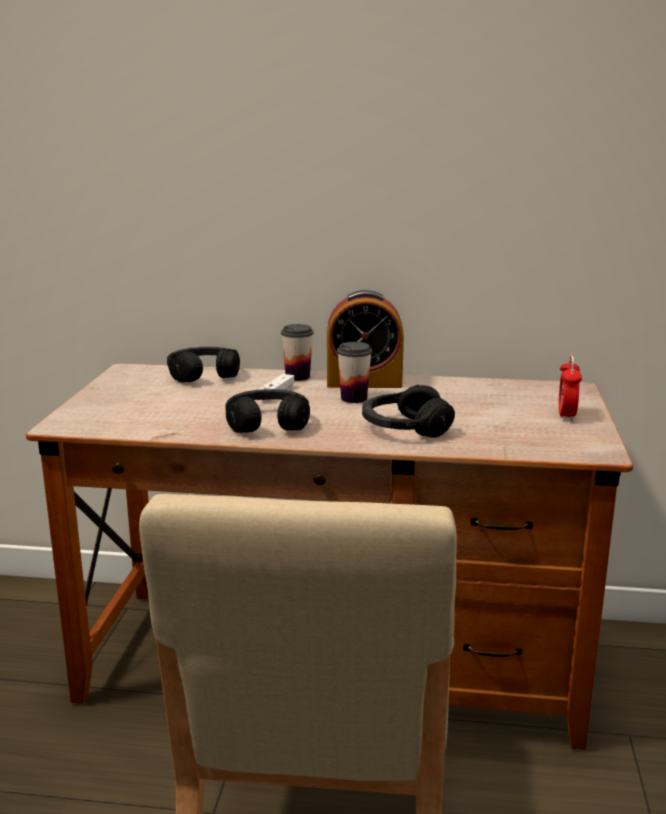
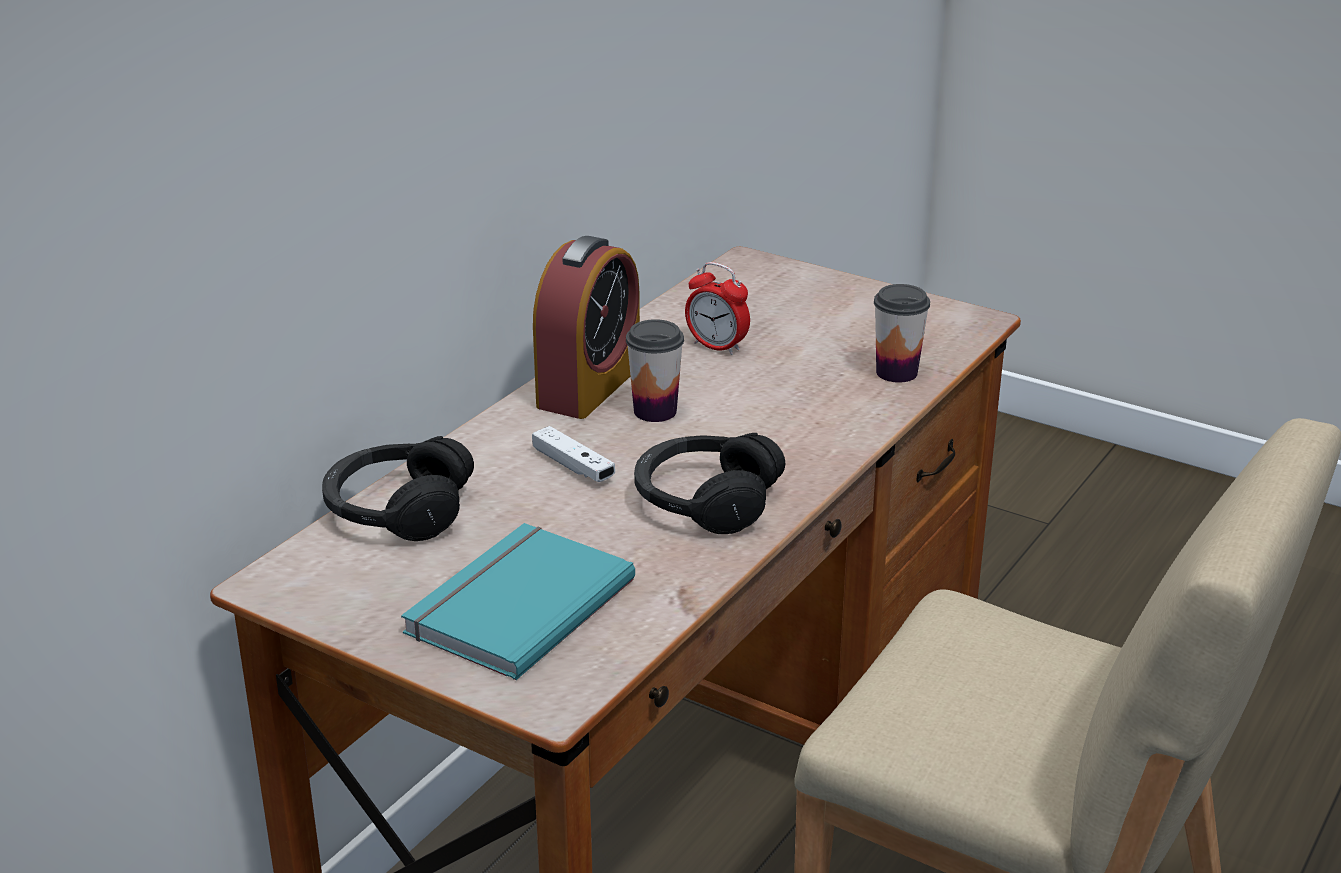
camera: 65 degrees left, 10 degrees up
cup [281,324,314,381] -> cup moved to [874,284,930,383]
black headphones [362,385,455,438] -> none
alarm clock [559,355,582,422] -> alarm clock moved to [685,262,750,355]
none -> turquoise book [401,523,635,680]

